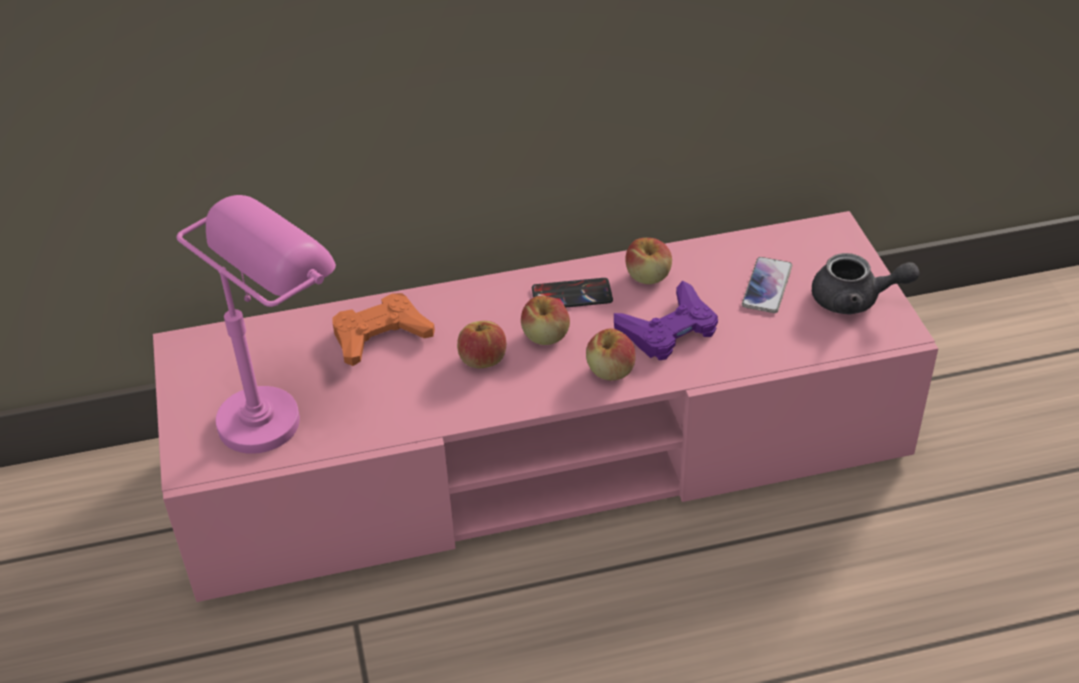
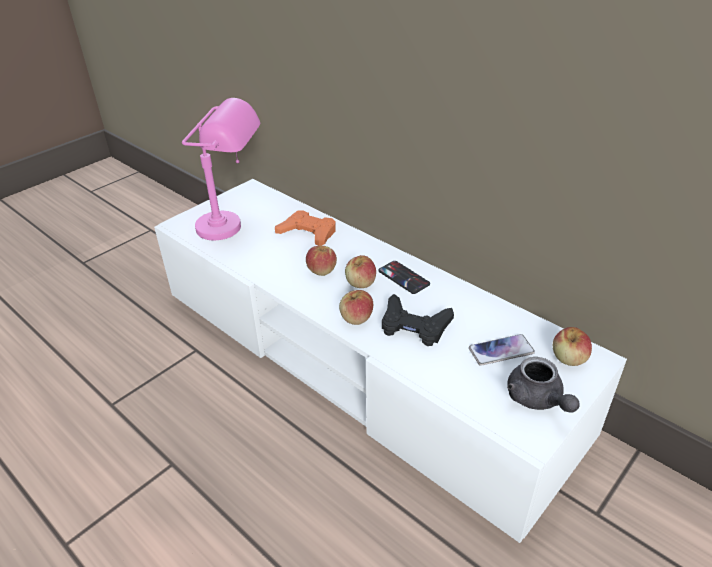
camera: 55 degrees right, 5 degrees down
pink tv stand [153,211,938,602] -> white tv stand [154,179,627,543]
purple game controller [614,281,718,360] -> black game controller [382,294,454,346]
apple [625,238,672,284] -> apple moved to [553,327,592,366]

